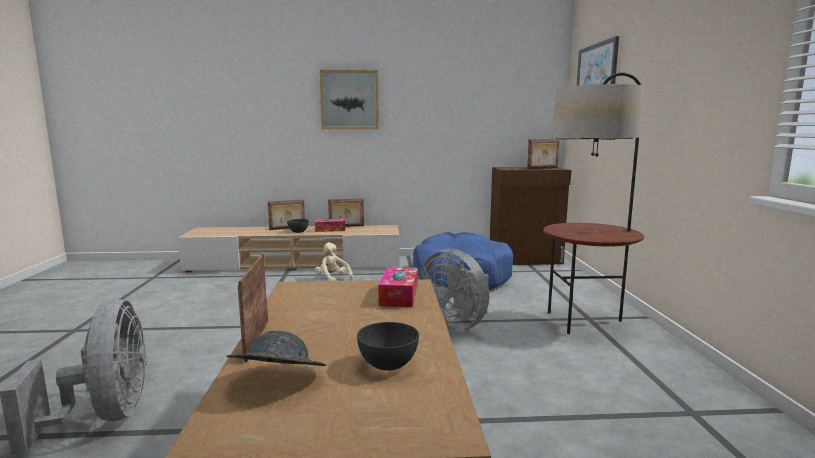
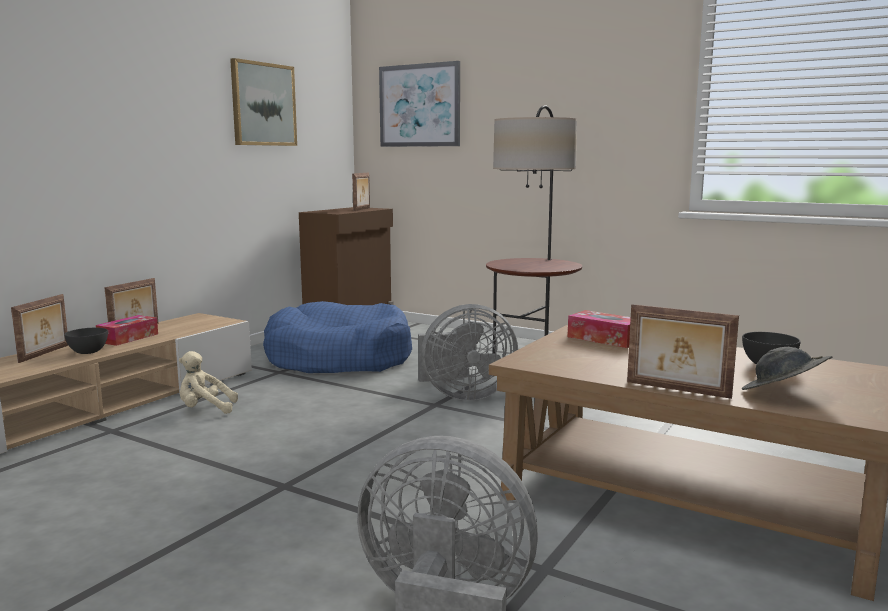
camera: 55 degrees left, 0 degrees up
picture [320,70,379,129] -> picture moved to [230,58,297,146]

